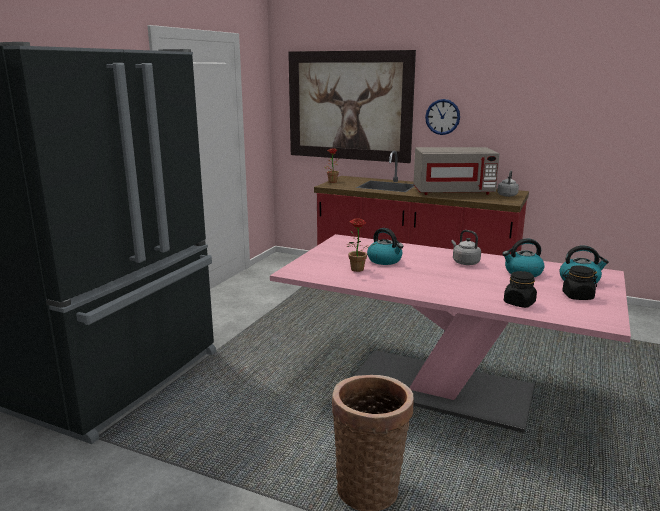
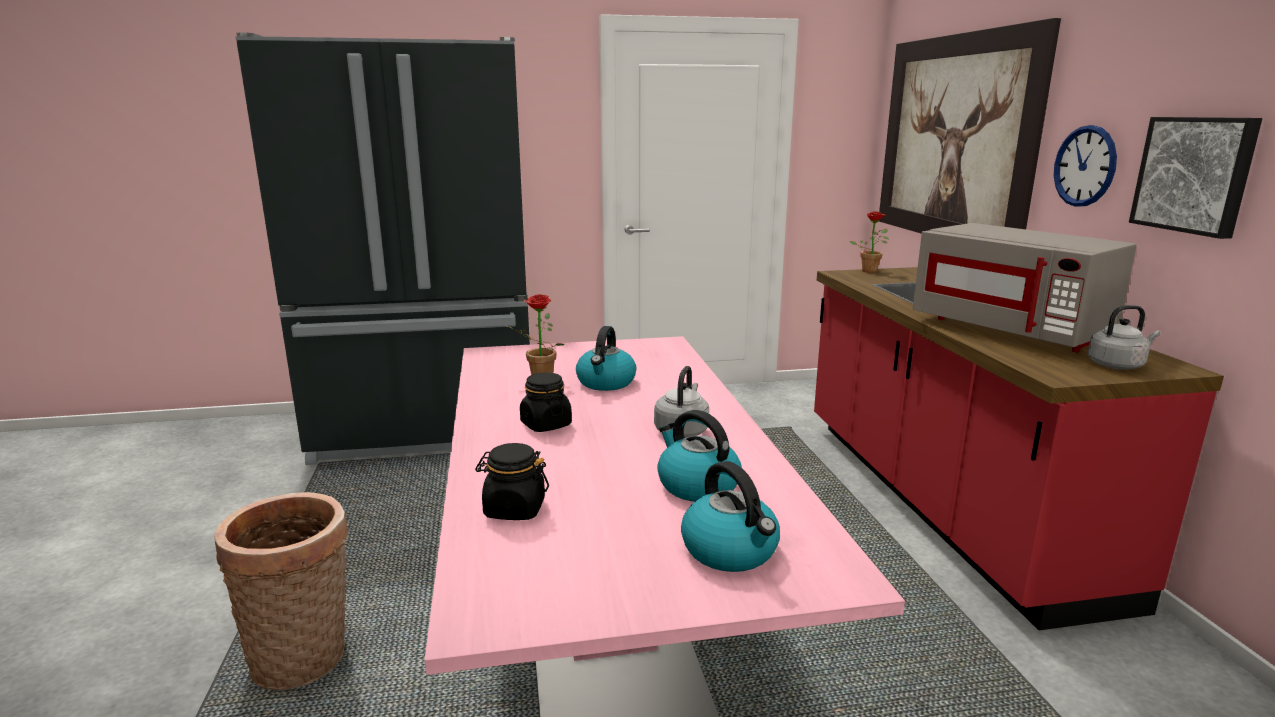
camera: 55 degrees right, 0 degrees up
black jar [562,266,598,300] -> black jar moved to [520,372,572,432]
none -> picture [1129,117,1262,239]

